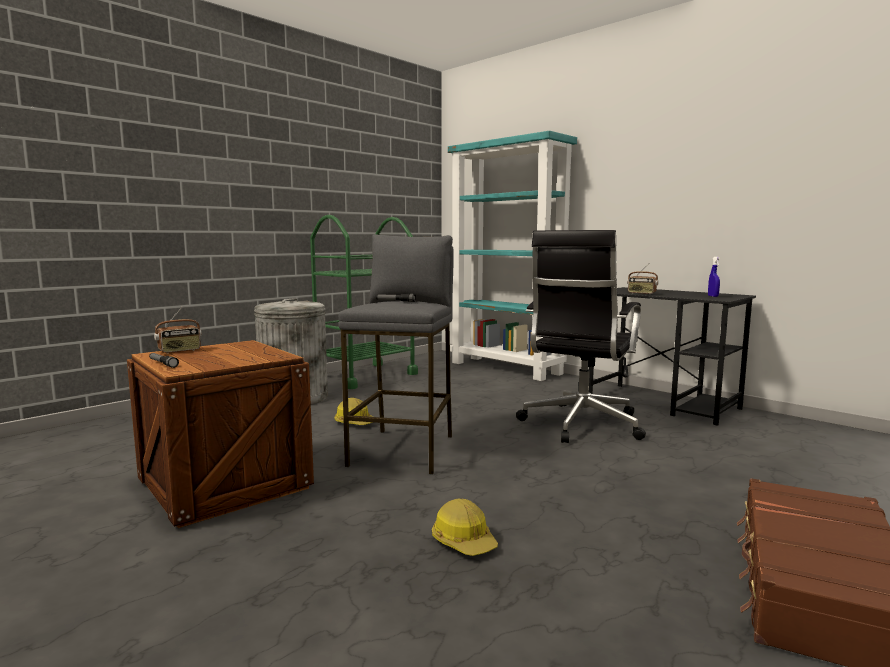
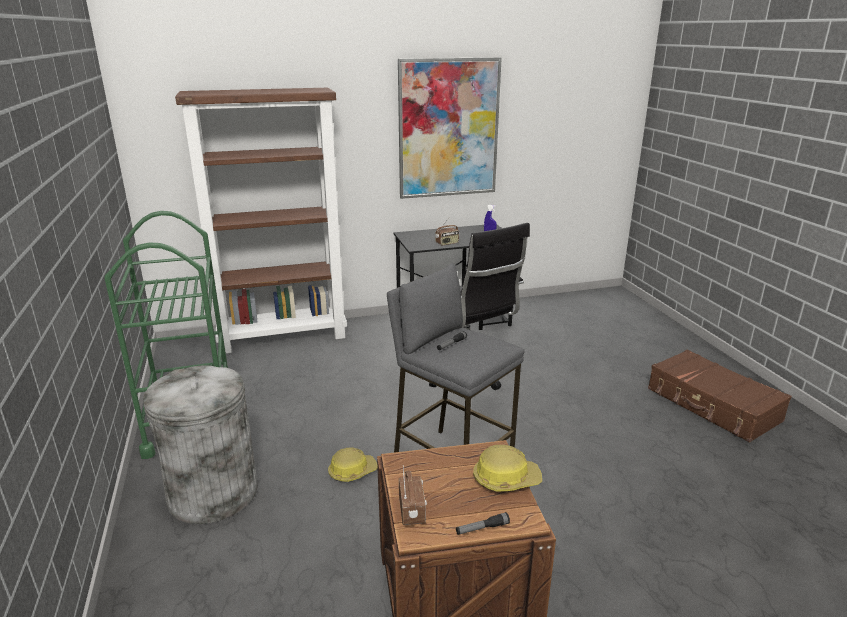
camera: 60 degrees left, 15 degrees up
hard hat [432,499,498,556] -> hard hat moved to [473,445,542,492]
turquoise bookcase [448,131,577,381] -> brown bookcase [175,88,347,353]
none -> picture [398,57,502,199]

